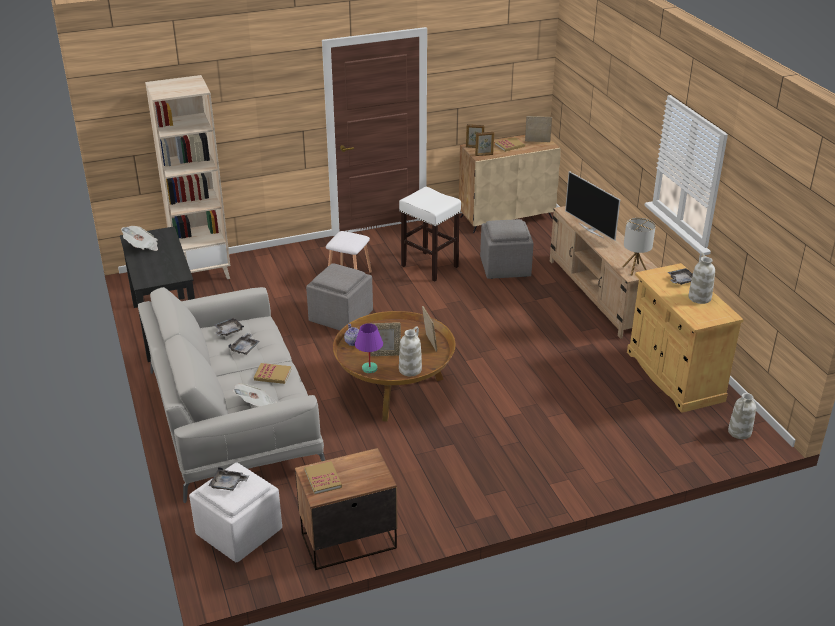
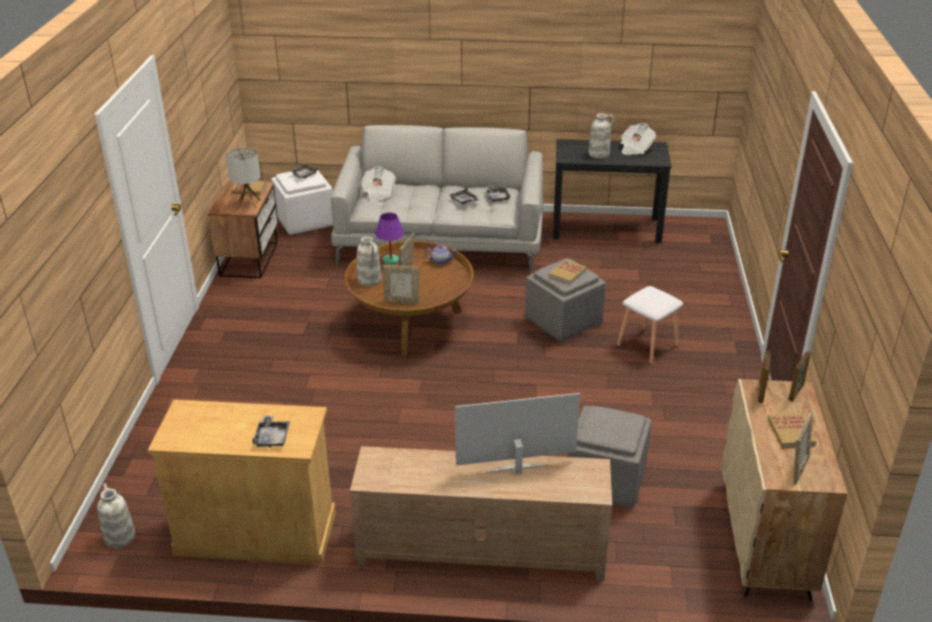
camera: 115 degrees right, 0 degrees up
beige bookcase [145,75,230,279] -> none
book [254,363,291,384] -> book moved to [549,260,587,284]
white stool [399,187,461,281] -> none
table lamp [622,218,656,276] -> table lamp moved to [226,147,261,209]
white vase [688,253,715,304] -> white vase moved to [588,113,614,159]

